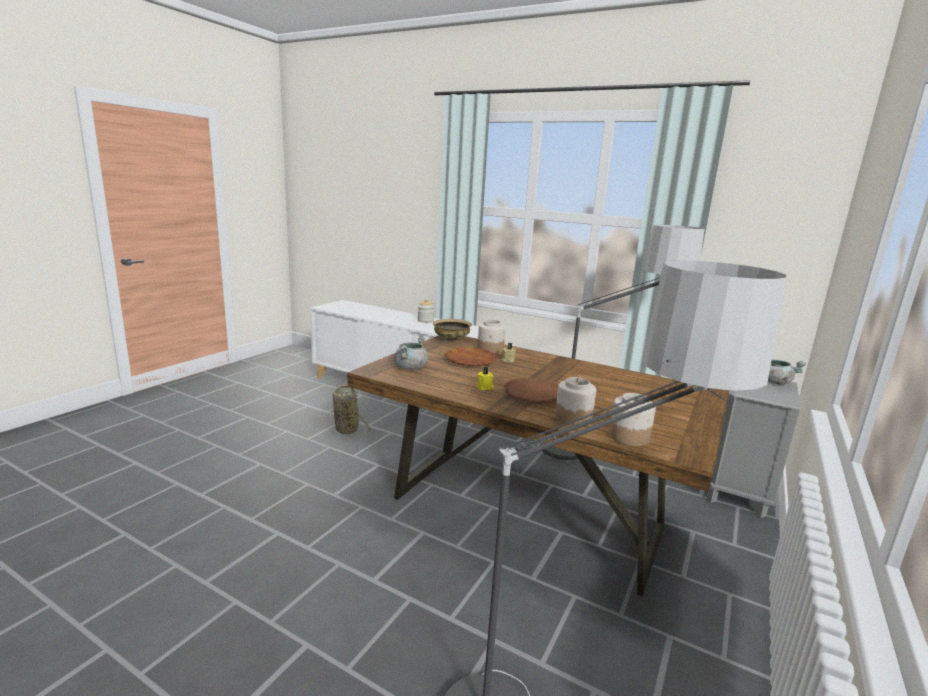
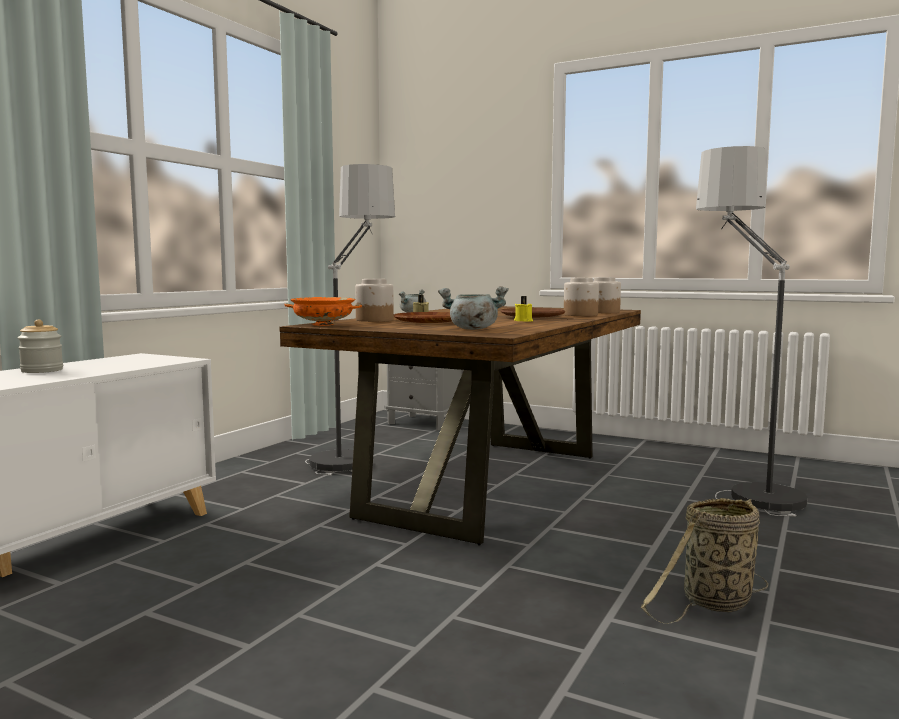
camera: 90 degrees left, 10 degrees down
basket [331,385,372,440] -> basket moved to [641,498,768,624]
beige bowl [433,319,472,341] -> orange bowl [284,297,362,326]

